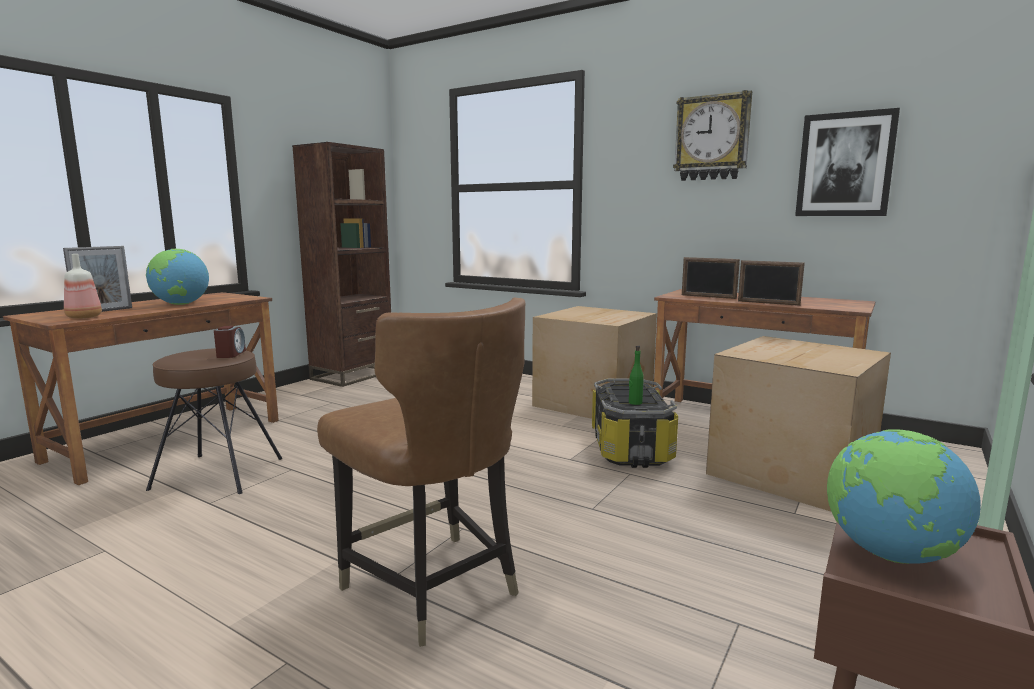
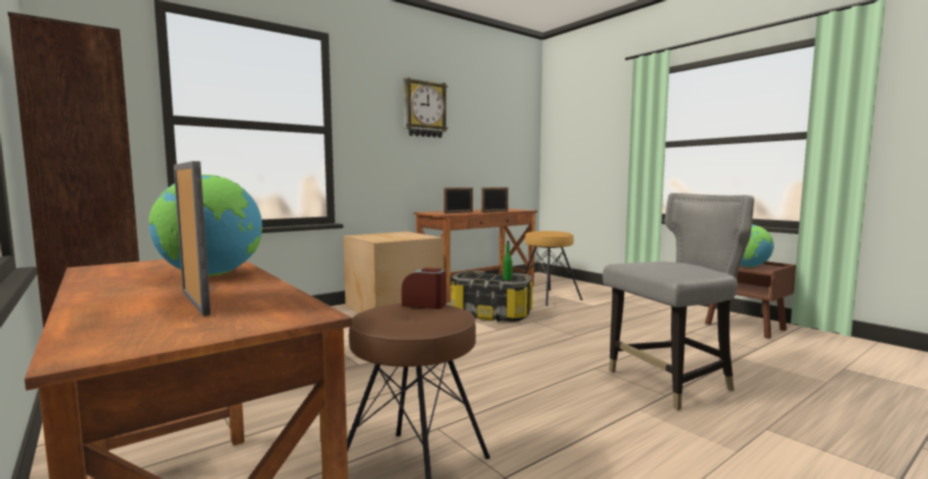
camera: 70 degrees left, 5 degrees down
bottle [64,254,102,319] -> none
brown chair [317,298,525,647] -> grey chair [602,193,754,410]
cardboard box [706,336,891,512] -> brown stool [523,231,583,306]
picture [795,108,900,216] -> none

